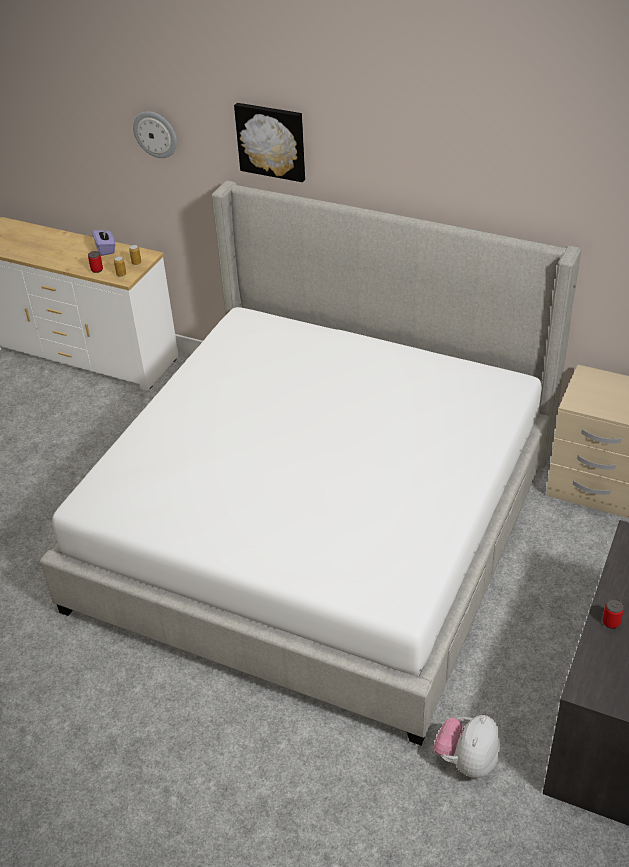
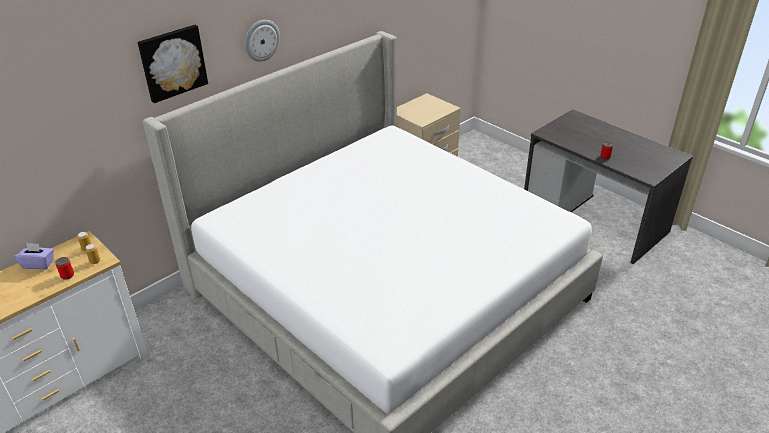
camera: 70 degrees left, 5 degrees down
wall clock [133,111,177,158] -> wall clock moved to [245,20,280,62]
plush toy [434,715,500,778] -> none

